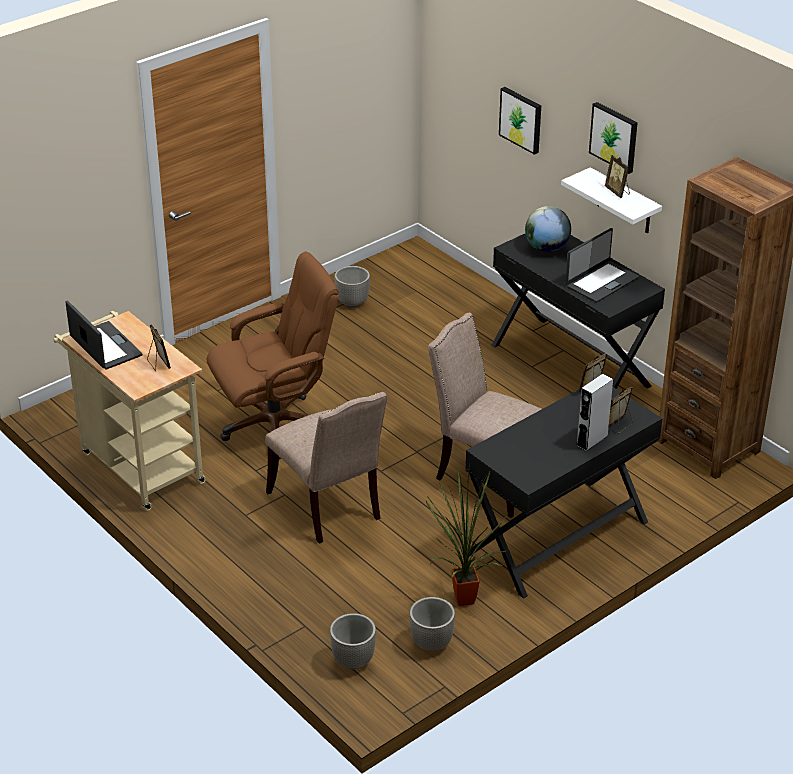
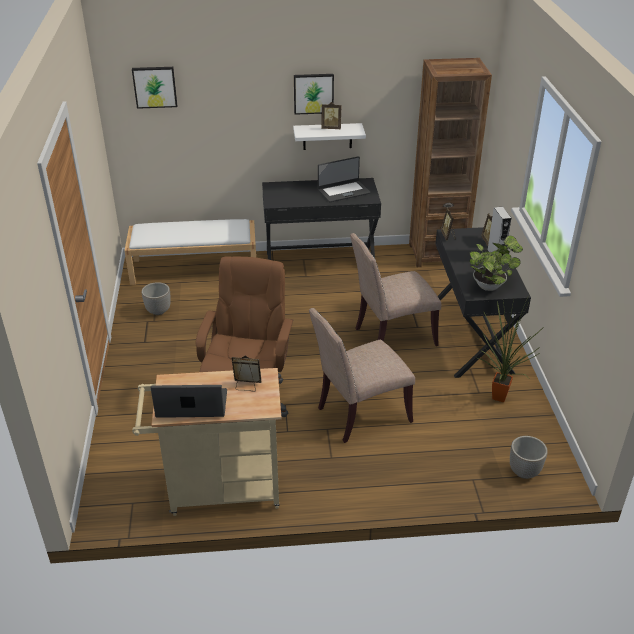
camera: 55 degrees left, 0 degrees up
beige chair [265,392,387,544] -> beige chair turned 150 degrees clockwise [309,308,415,443]
planter [409,597,455,651] -> none
picture [499,87,541,155] -> picture moved to [132,67,178,109]
globe [525,206,571,252] -> none
laptop [565,228,639,303] -> laptop turned 75 degrees clockwise [318,156,371,202]
none -> white bench [124,219,256,285]
none -> potted plant [469,236,523,291]

